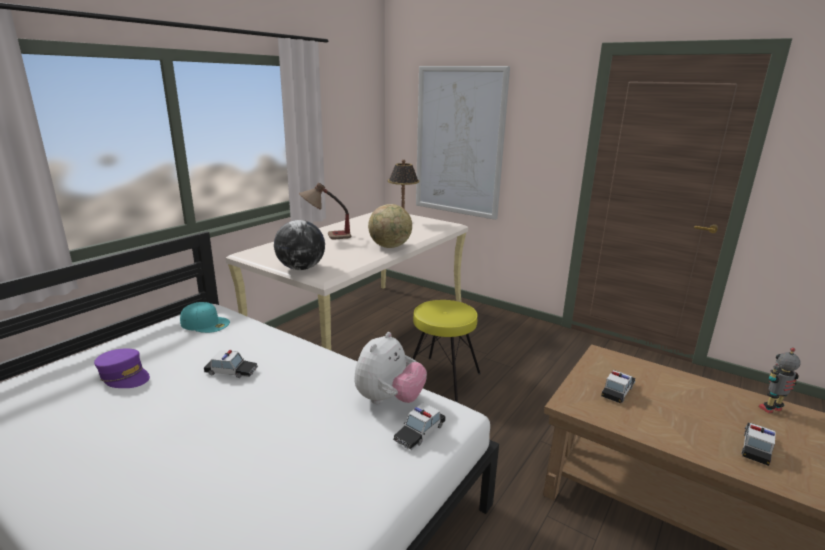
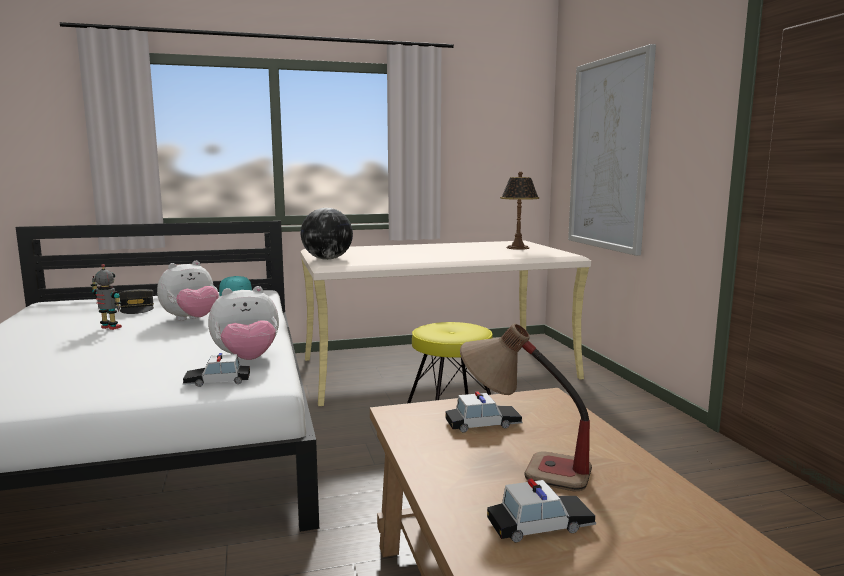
camera: 40 degrees right, 10 degrees down
purple cap [94,349,150,388] -> grey cap [119,289,154,314]
toy car [204,350,258,378] -> plush toy [157,261,219,321]
table lamp [299,183,351,240] -> table lamp moved to [460,324,592,491]
globe [368,204,412,248] -> none
toy robot [759,348,801,413] -> toy robot moved to [91,264,122,330]

